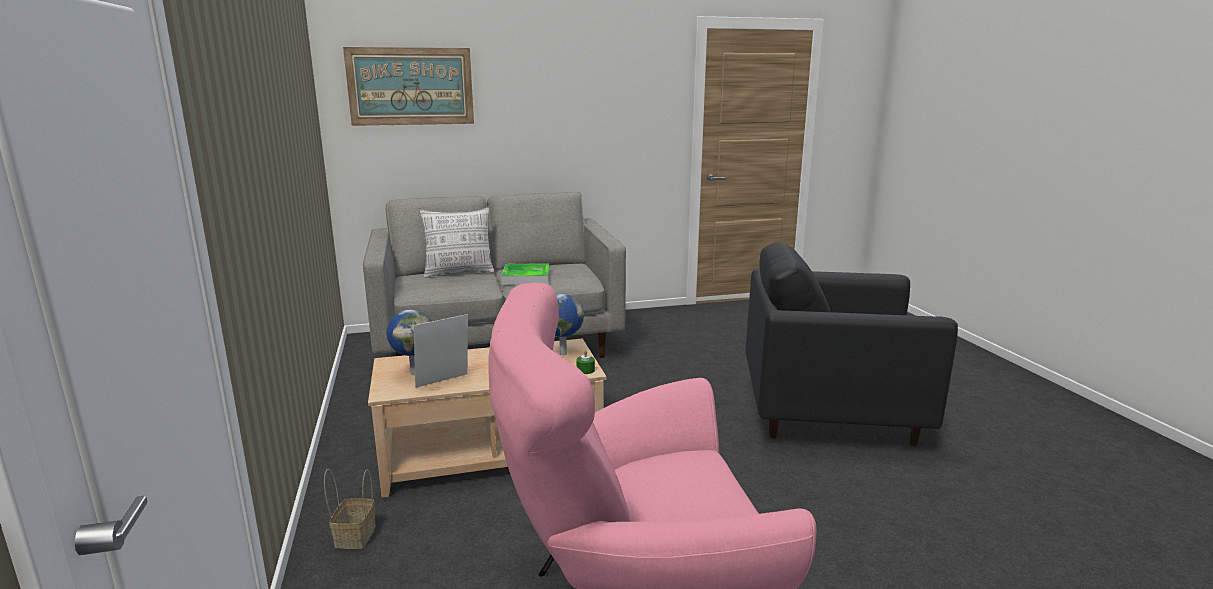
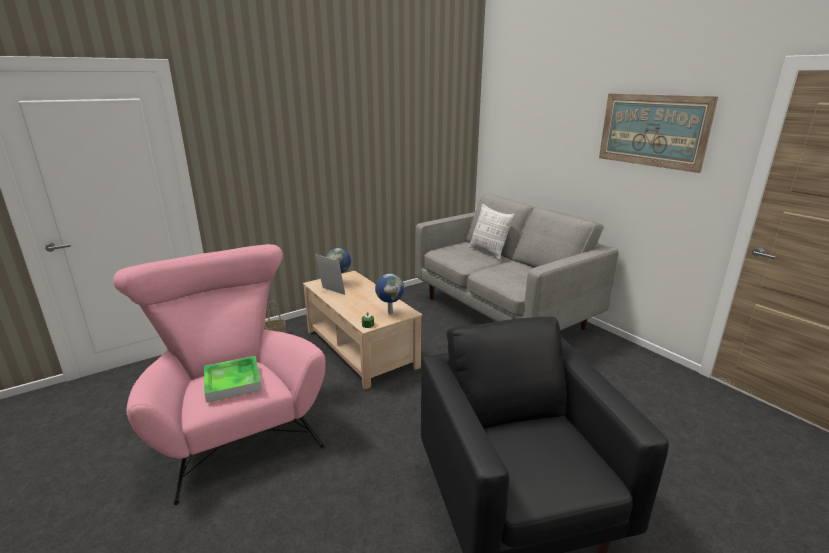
camera: 70 degrees right, 5 degrees up
picture [343,47,474,126] -> picture moved to [599,93,718,173]
tray [501,263,549,285] -> tray moved to [204,356,262,403]

